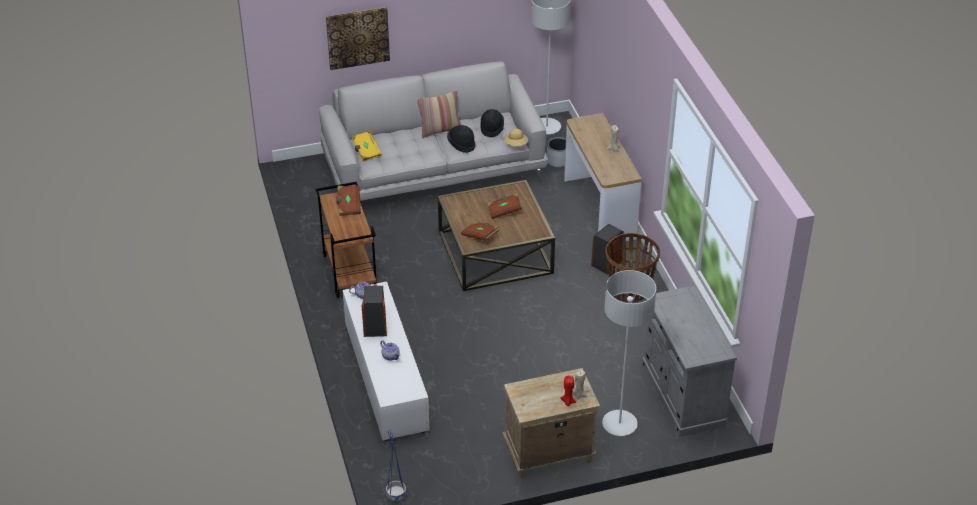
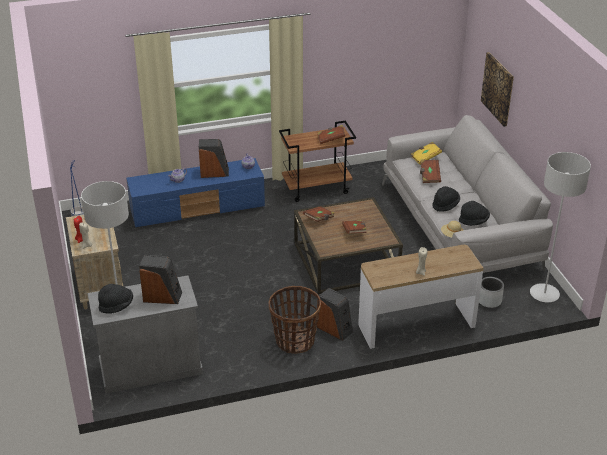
camera: 90 degrees right, 5 degrees down
white tv stand [343,282,430,441] -> blue tv stand [126,158,265,228]
pillow [417,91,461,138] -> none
none -> black hat [98,284,133,314]
none -> speaker [139,255,182,304]
none -> brown book [420,160,441,183]

